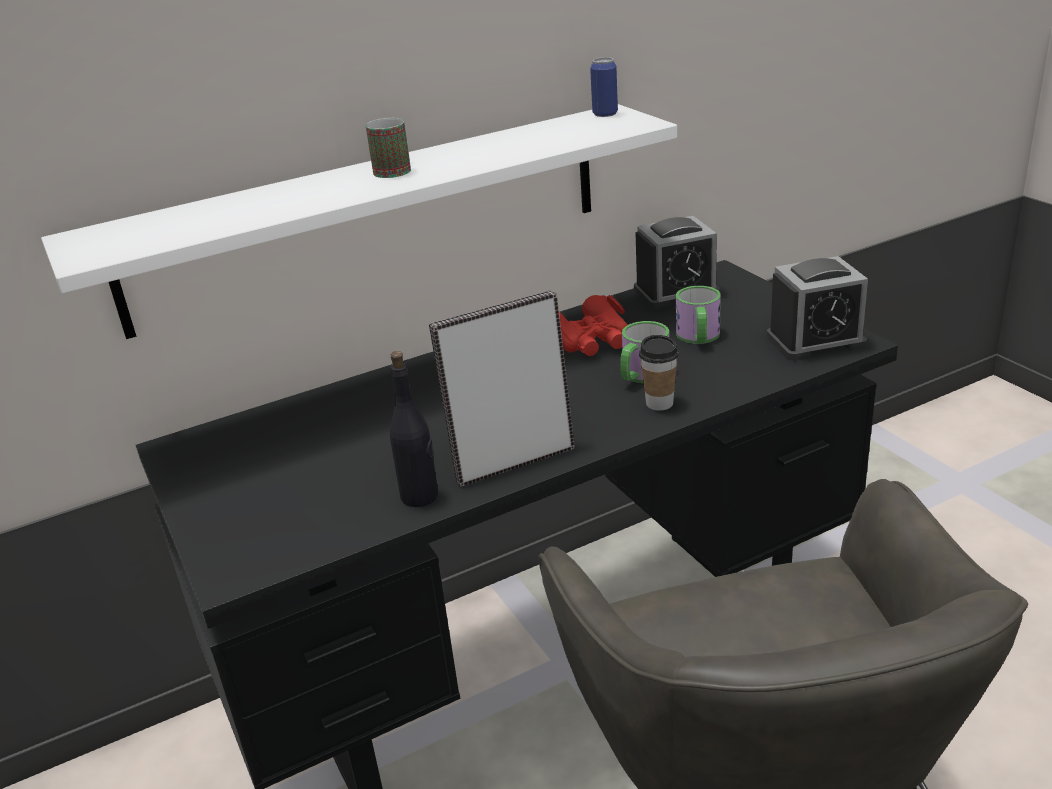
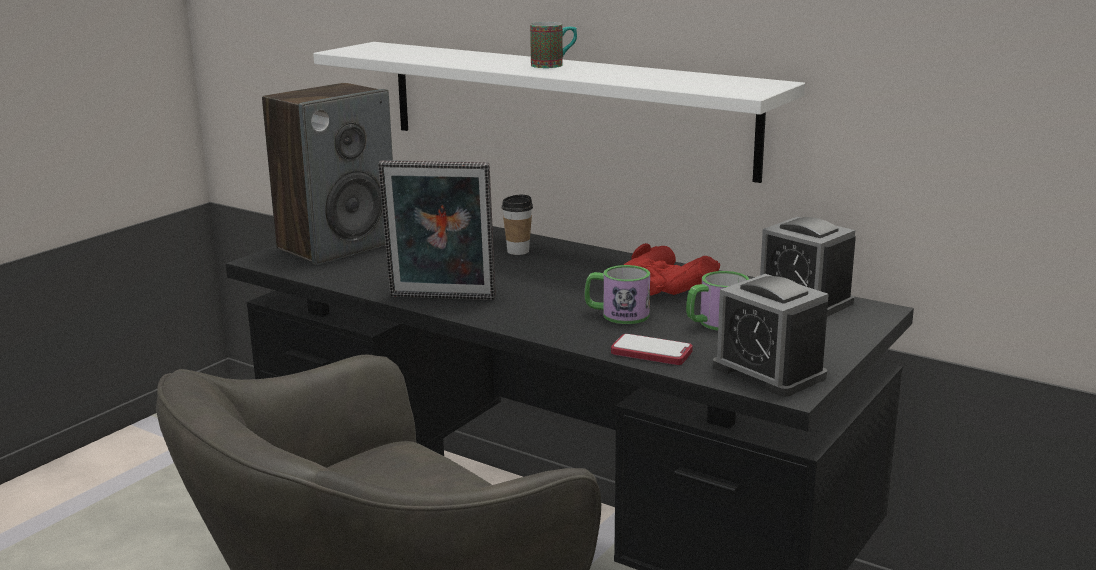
camera: 60 degrees right, 10 degrees down
black bottle [390,351,438,507] -> none
picture frame [429,291,575,487] -> picture frame turned 150 degrees clockwise [378,160,496,300]
can [590,57,618,117] -> none
cup [639,335,679,411] -> cup moved to [502,195,533,255]
none -> speaker [262,83,393,265]
none -> phone [611,334,693,365]

